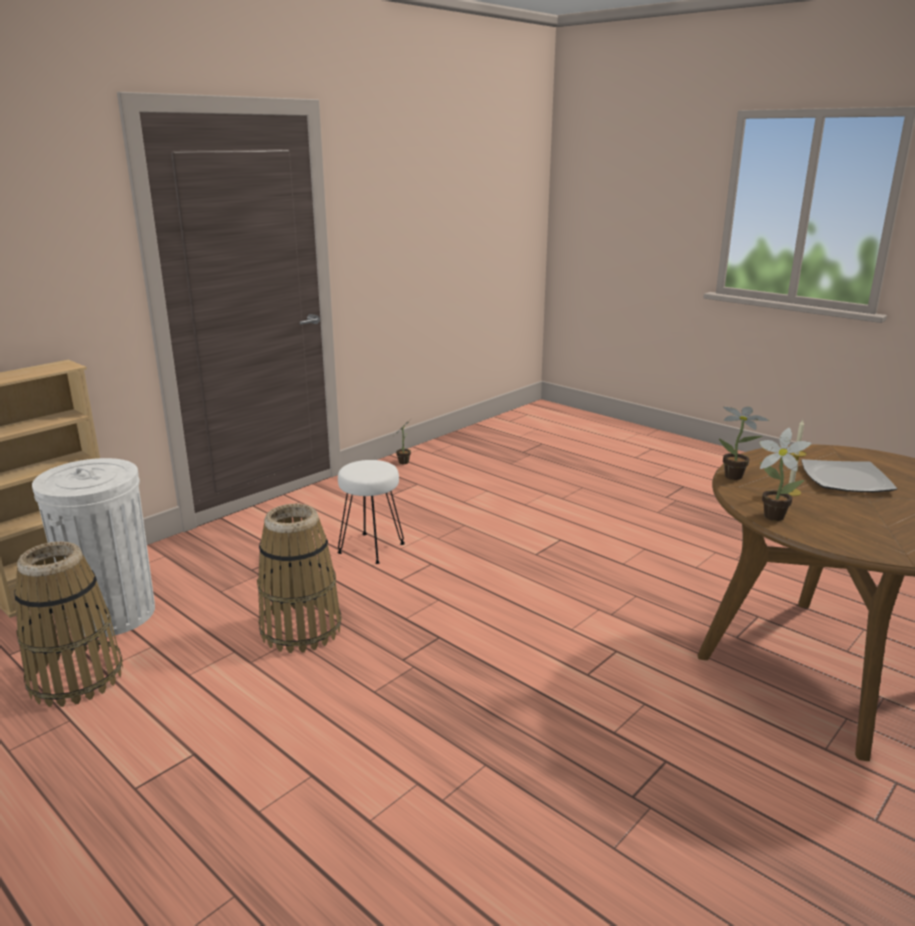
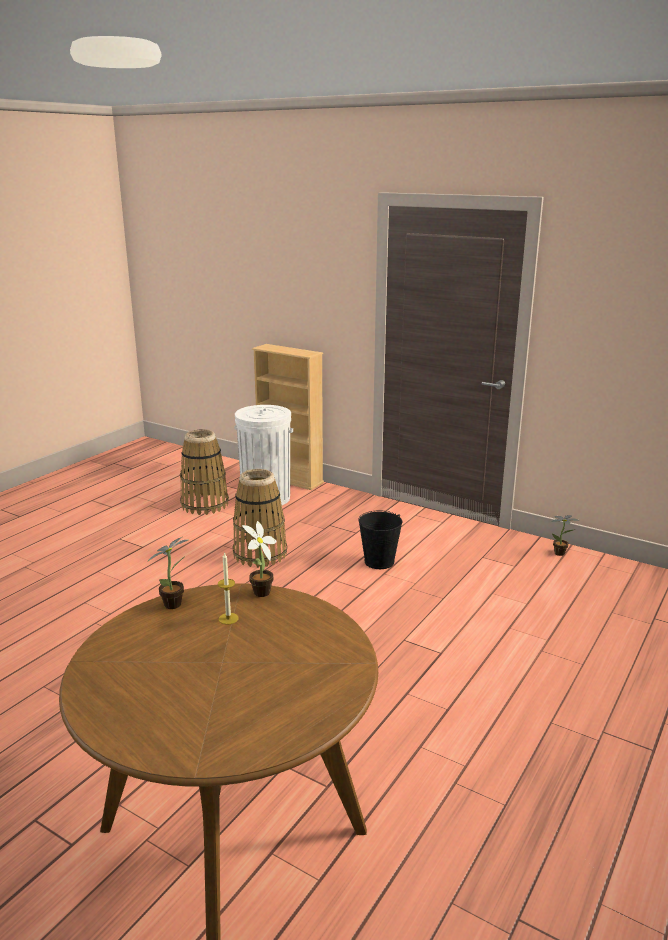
camera: 80 degrees right, 0 degrees up
white stool [337,460,405,564] -> black bucket [358,510,402,569]
plate [801,459,897,492] -> none

